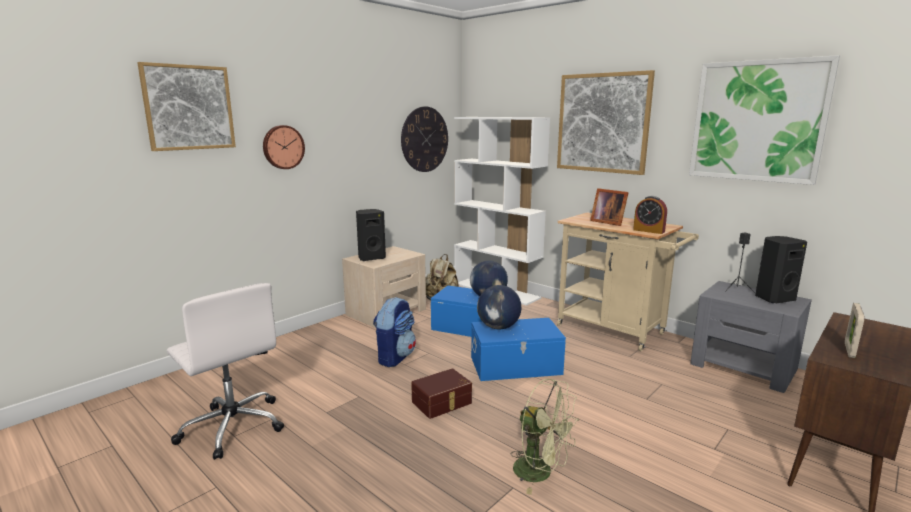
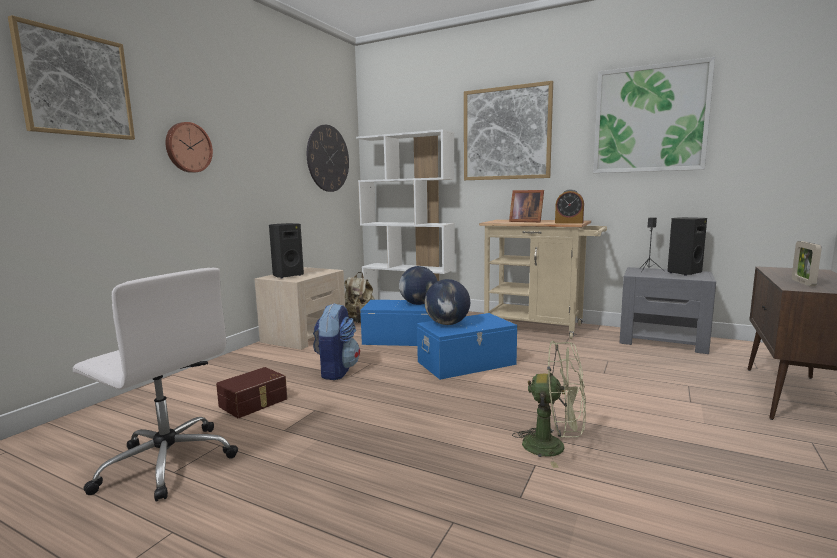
camera: 15 degrees left, 5 degrees down
brown storage box [411,368,472,419] -> brown storage box moved to [216,367,287,418]

